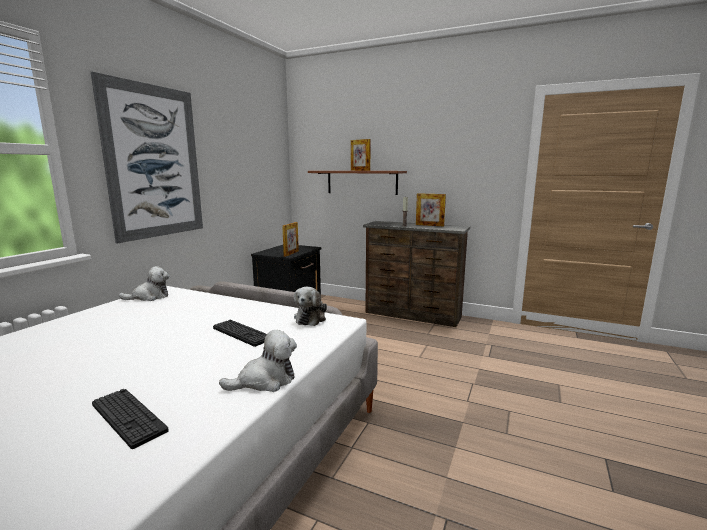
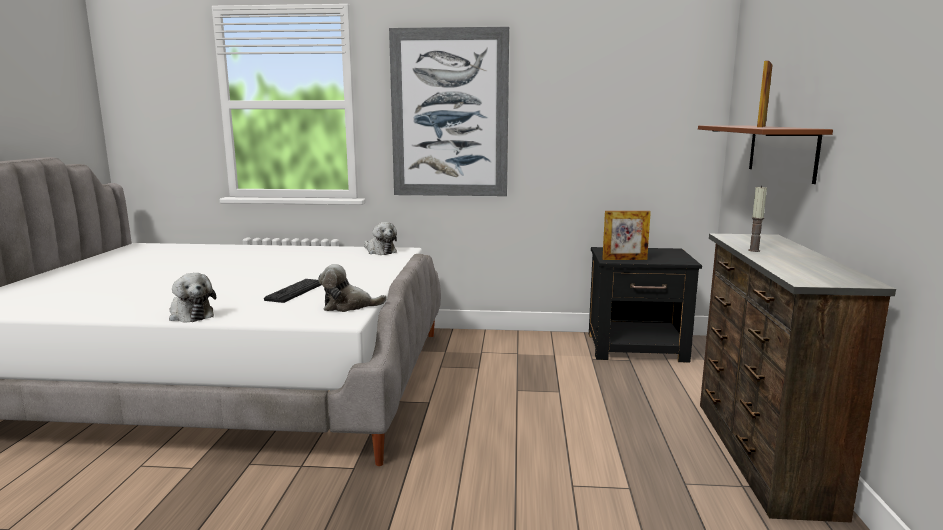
camera: 70 degrees right, 0 degrees up
keyboard [92,389,169,449] -> none
picture frame [416,193,446,227] -> none

